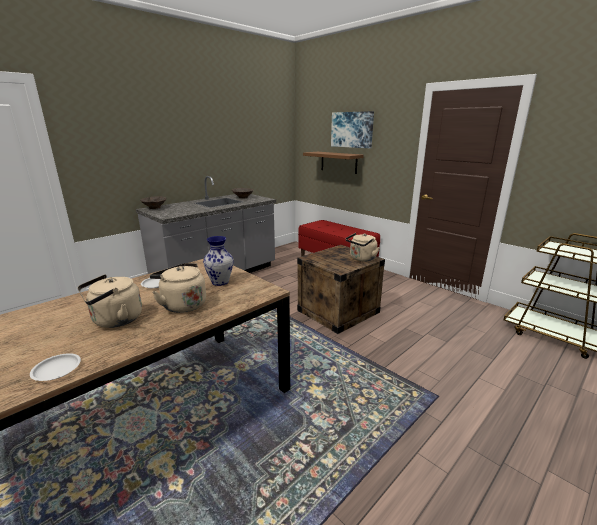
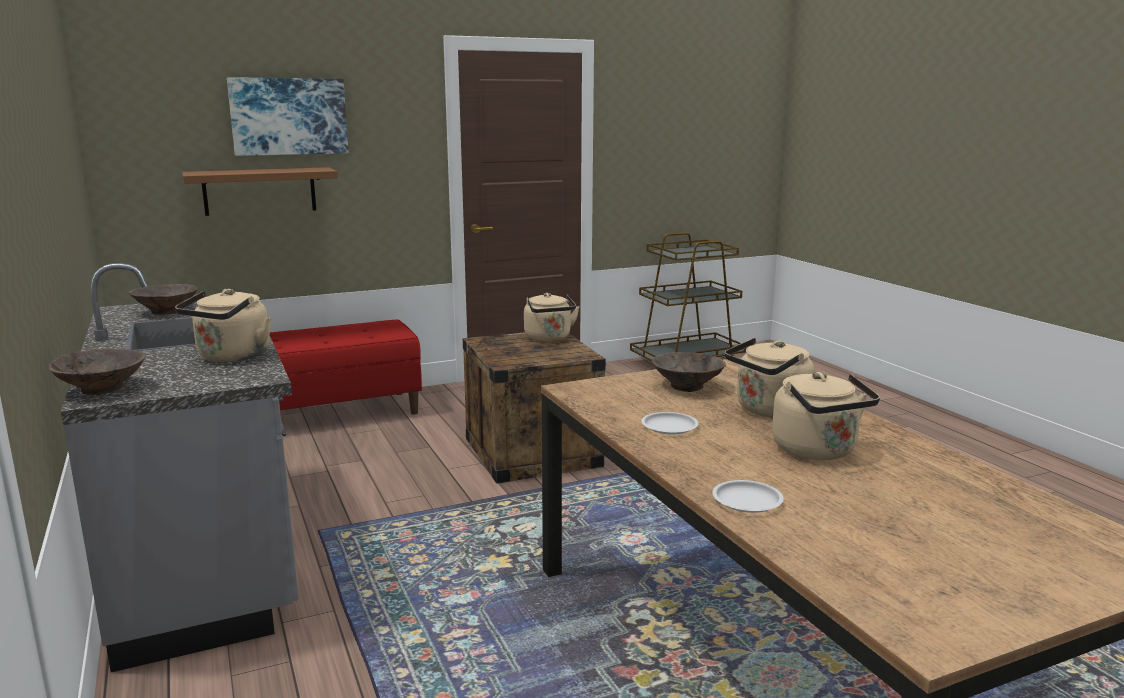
camera: 70 degrees left, 5 degrees down
white plate [30,353,81,381] -> white plate moved to [713,480,784,513]
vase [203,236,233,286] -> brown bowl [651,352,726,392]
none -> beige kettle [175,289,271,362]

